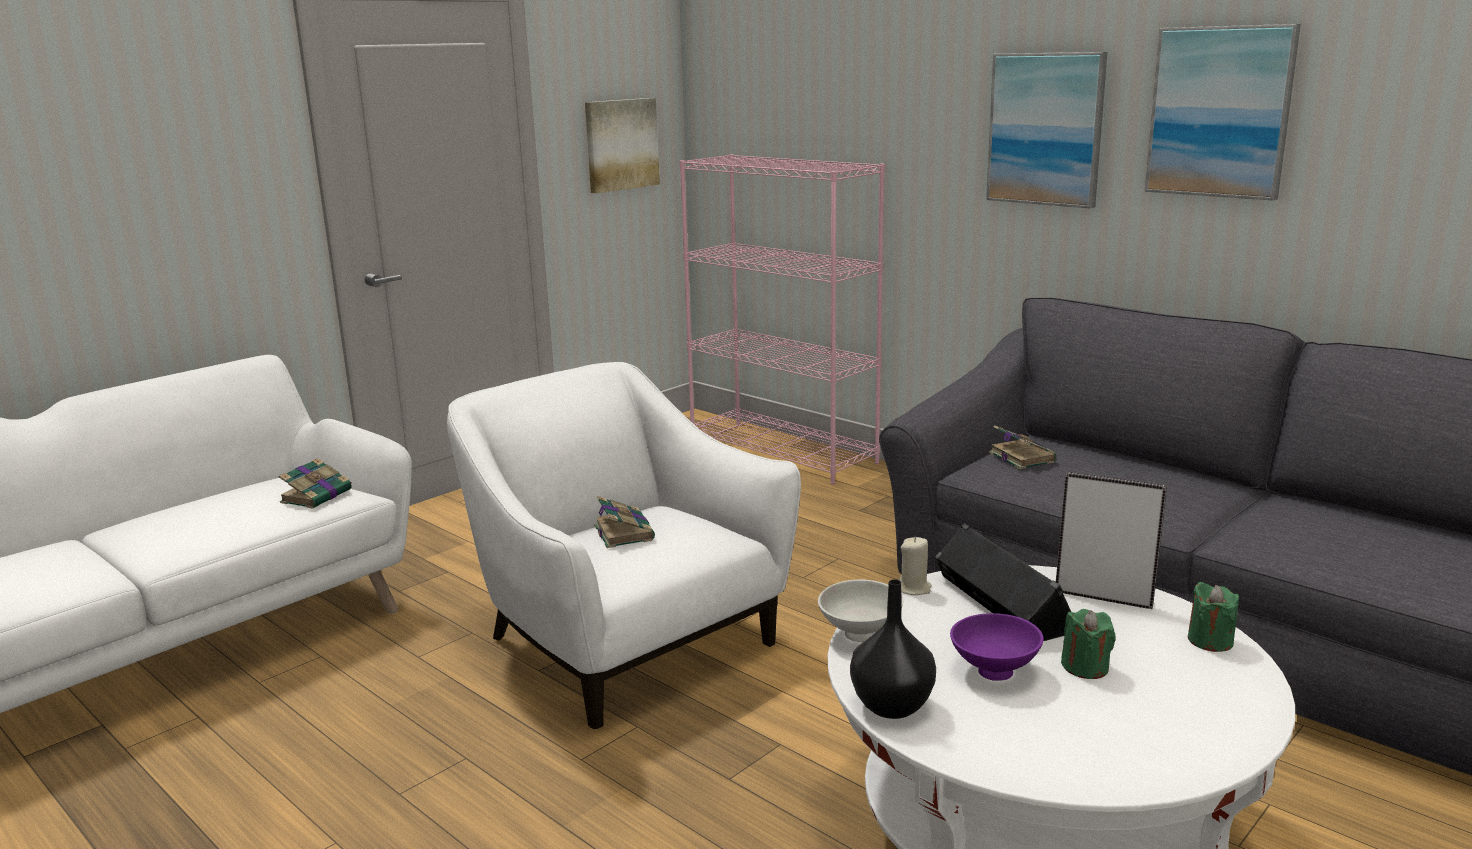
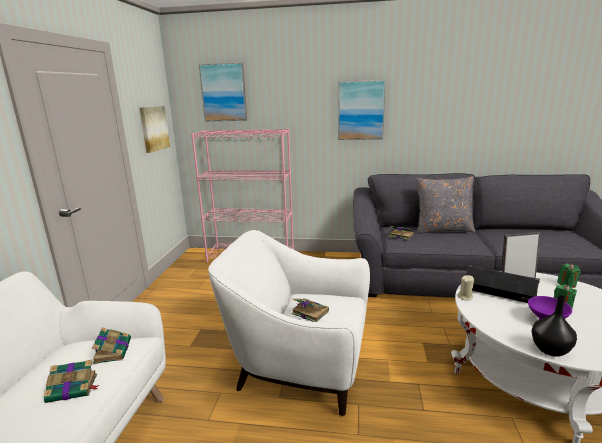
camera: 35 degrees left, 0 degrees up
white bowl [818,580,903,642] -> none
picture [1145,24,1301,201] -> picture moved to [199,62,247,121]
none -> book [43,360,99,403]
none -> grey pillow [416,176,476,234]

